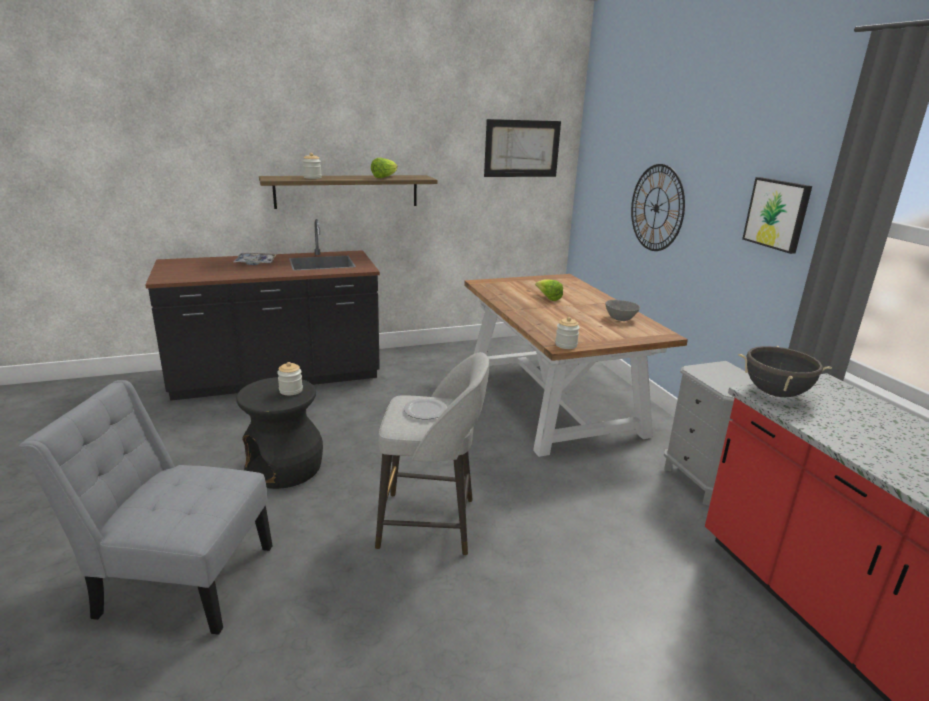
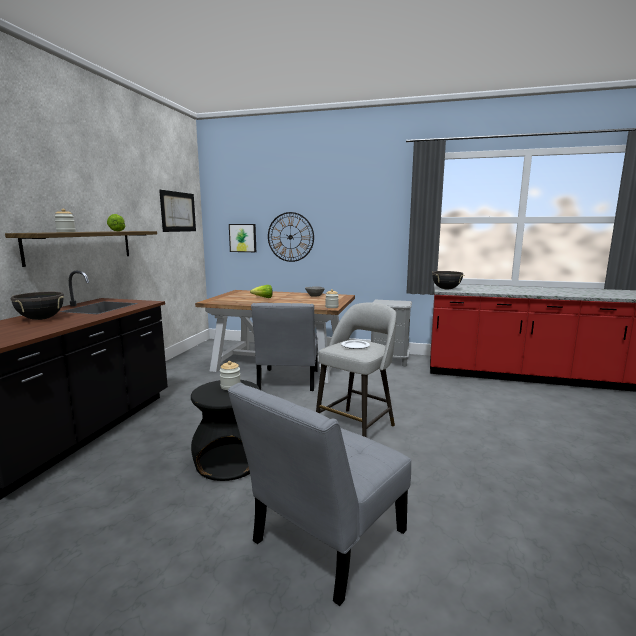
camera: 55 degrees left, 10 degrees down
tray [234,253,277,265] -> black cooking pot [11,292,64,320]
picture [742,177,812,254] -> picture moved to [229,224,256,252]
none -> grey chair [251,303,318,391]

